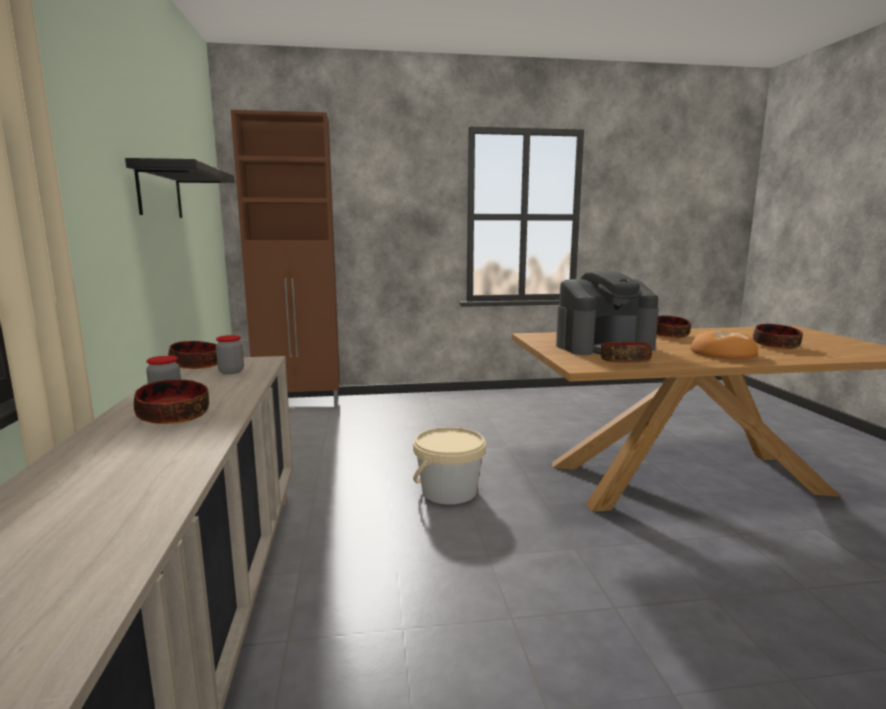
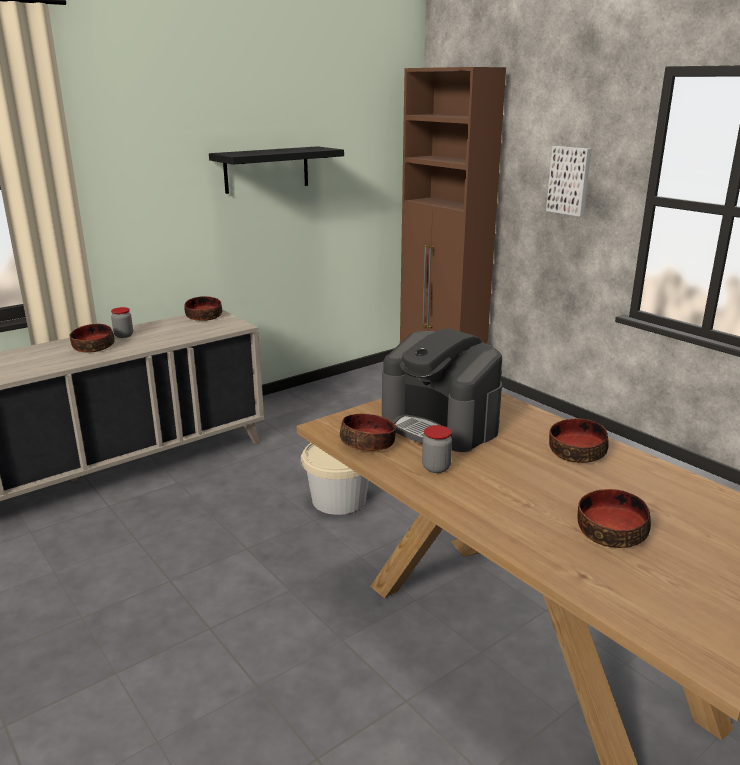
camera: 60 degrees right, 10 degrees up
jar [216,335,244,374] -> jar moved to [422,425,452,473]
bread [690,330,758,359] -> none
none -> picture [546,146,591,217]

